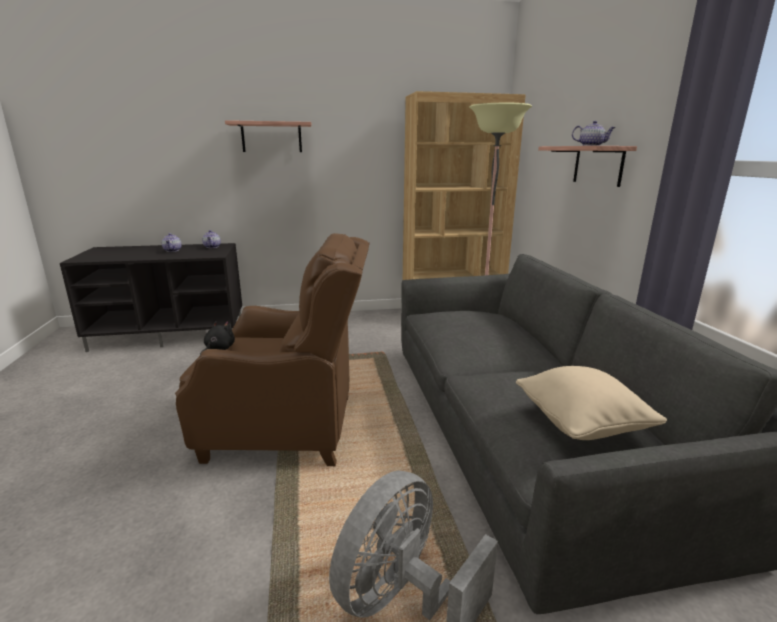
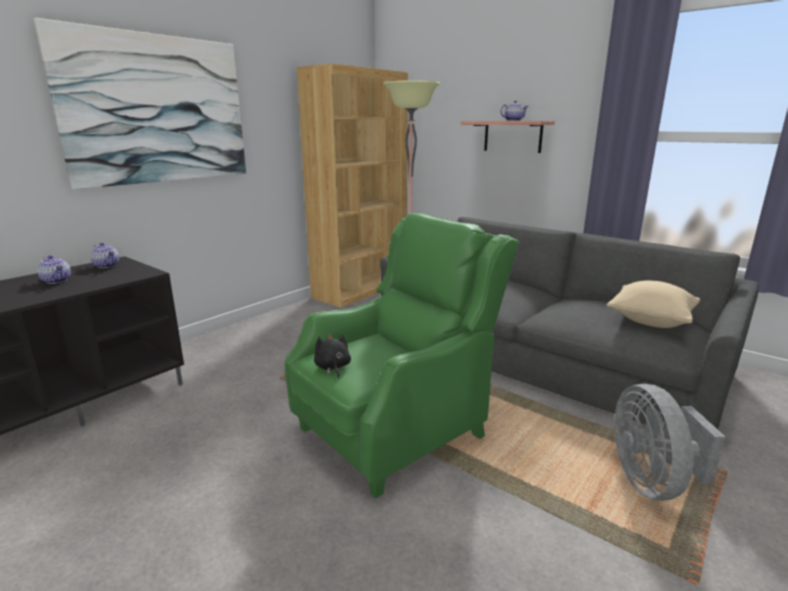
camera: 40 degrees left, 0 degrees up
brown armchair [175,233,369,466] -> green armchair [285,213,520,498]
shelf [225,120,311,152] -> picture [34,18,246,189]

